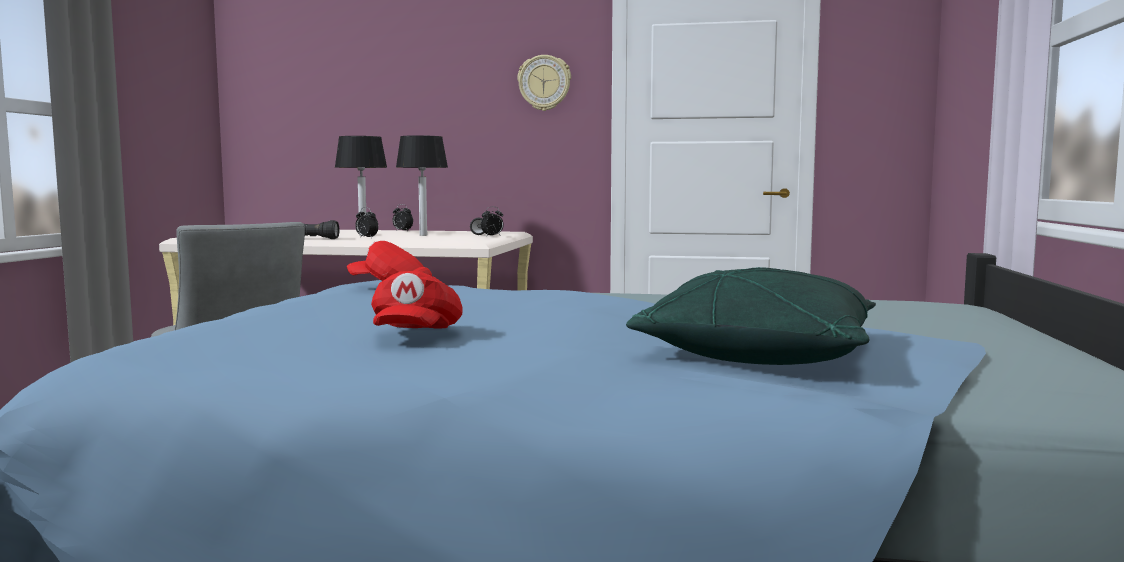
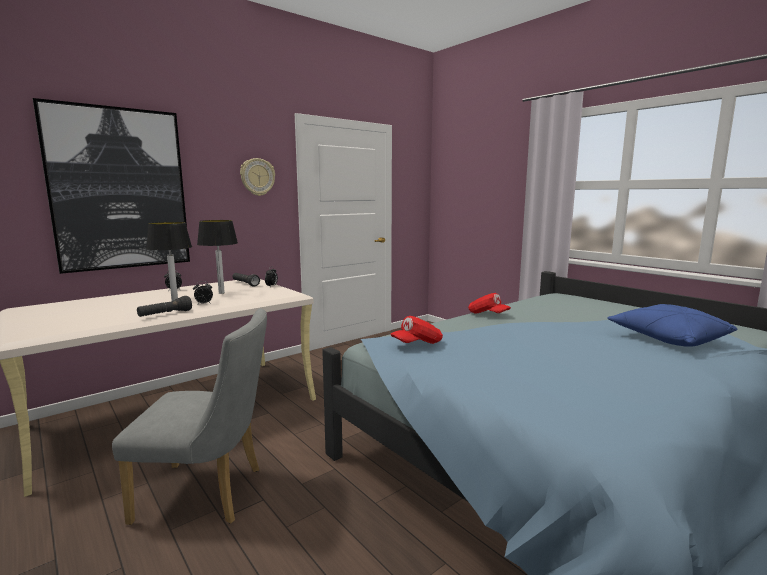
camera: 50 degrees left, 5 degrees up
red cap [371,271,462,329] -> red cap moved to [468,293,511,314]
green pillow [626,267,876,365] -> blue pillow [607,304,737,347]
none -> picture [33,98,190,274]

